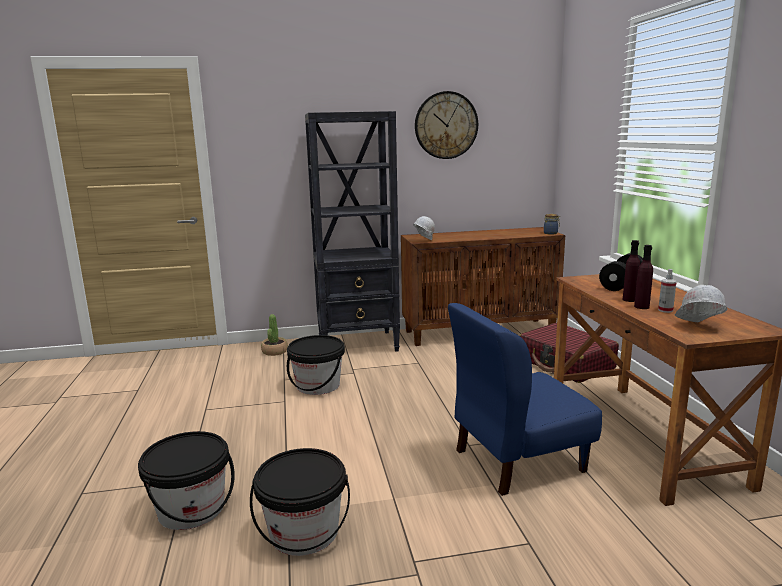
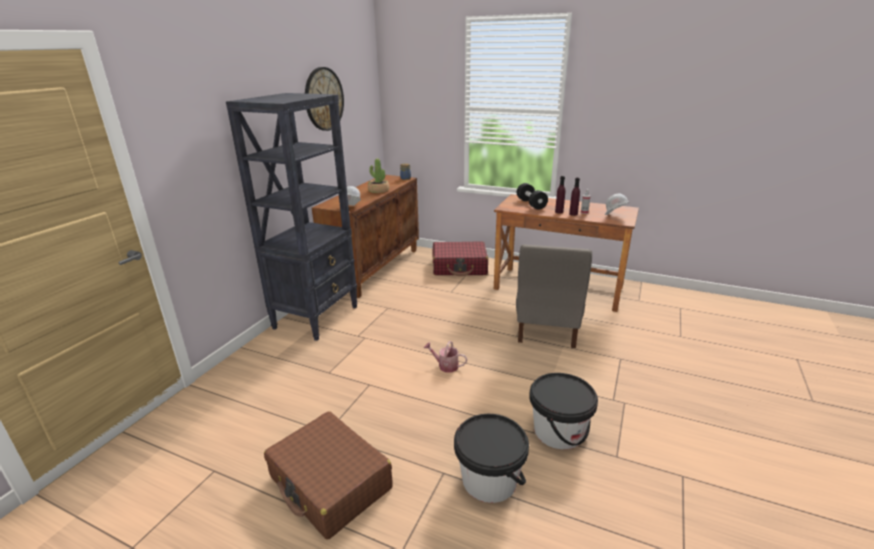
camera: 55 degrees left, 10 degrees up
potted plant [261,314,288,356] -> potted plant moved to [368,158,389,193]
black bucket [287,335,345,395] -> none
blue chair [448,303,602,496] -> grey chair [516,244,592,348]
none -> brown suitcase [264,411,393,540]
none -> watering can [424,341,467,373]

